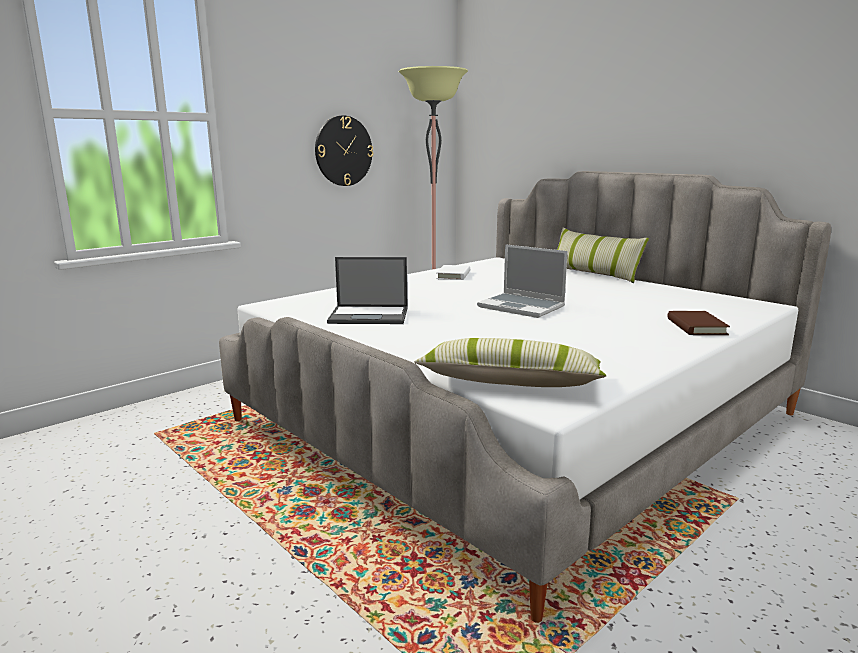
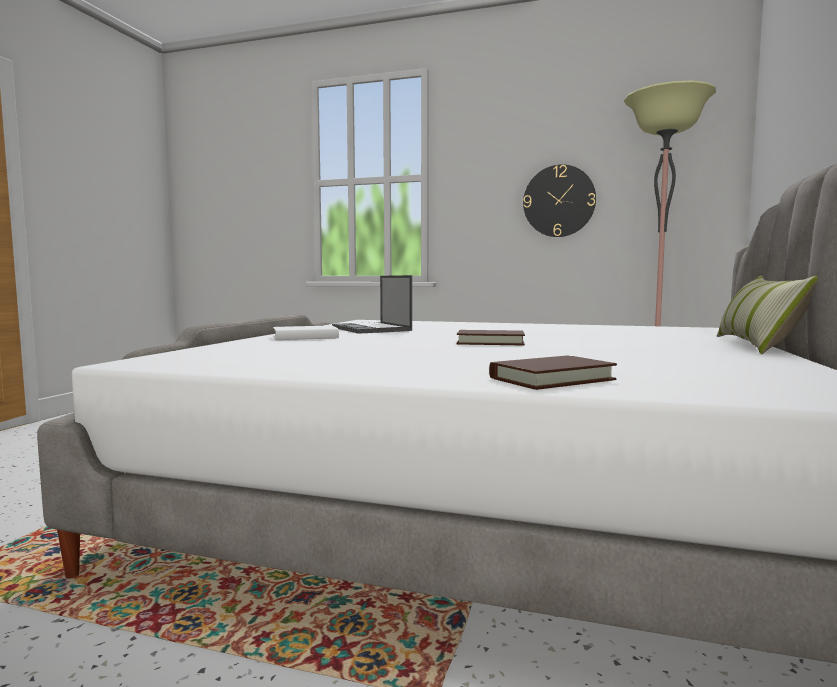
camera: 60 degrees right, 10 degrees down
pillow [414,338,606,387] -> none
white book [436,265,470,280] -> white book moved to [273,326,339,340]
laptop [477,244,568,318] -> brown book [457,330,525,345]

